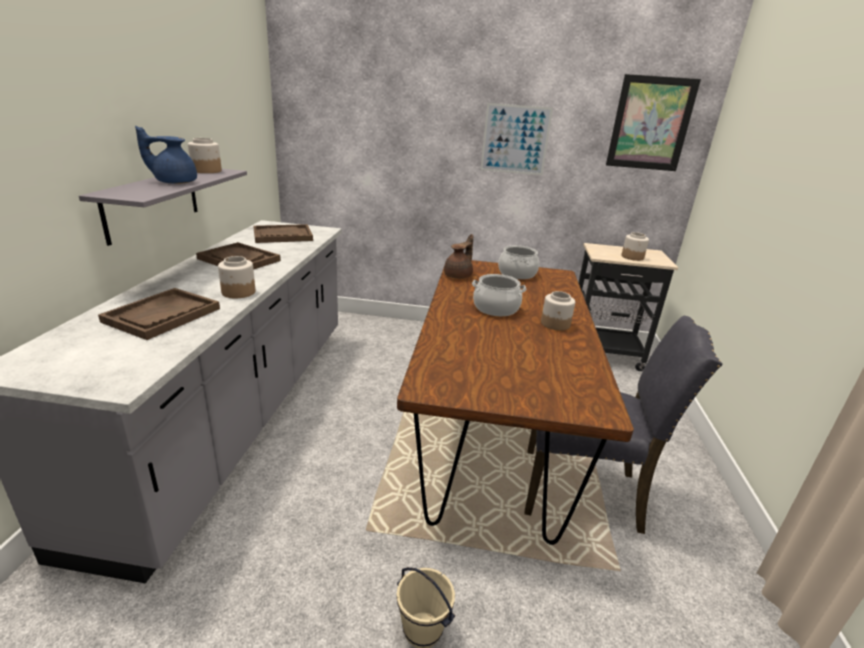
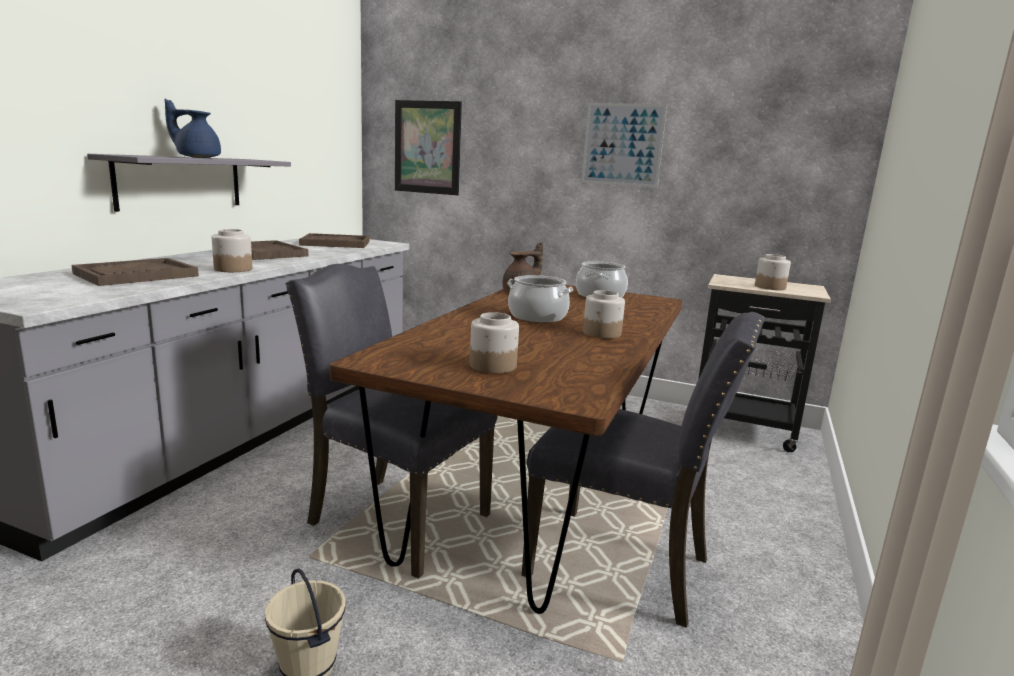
camera: 15 degrees right, 10 degrees down
jar [188,138,222,173] -> jar moved to [470,312,519,373]
picture [606,74,701,171] -> picture moved to [395,100,462,195]
none -> grey chair [285,264,498,579]

